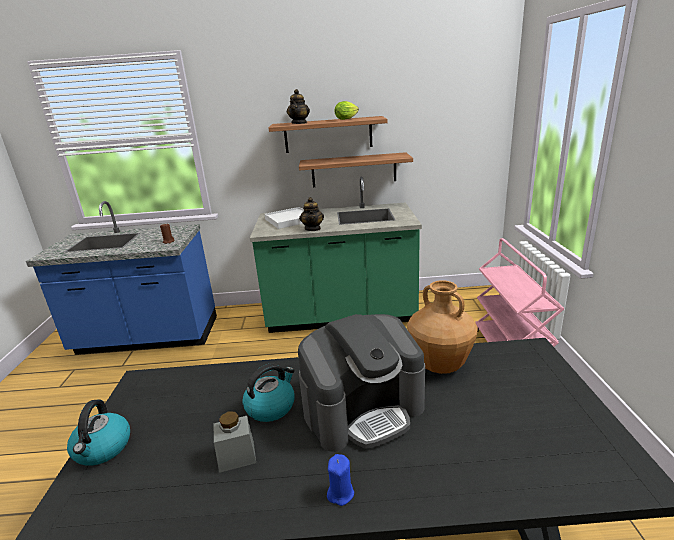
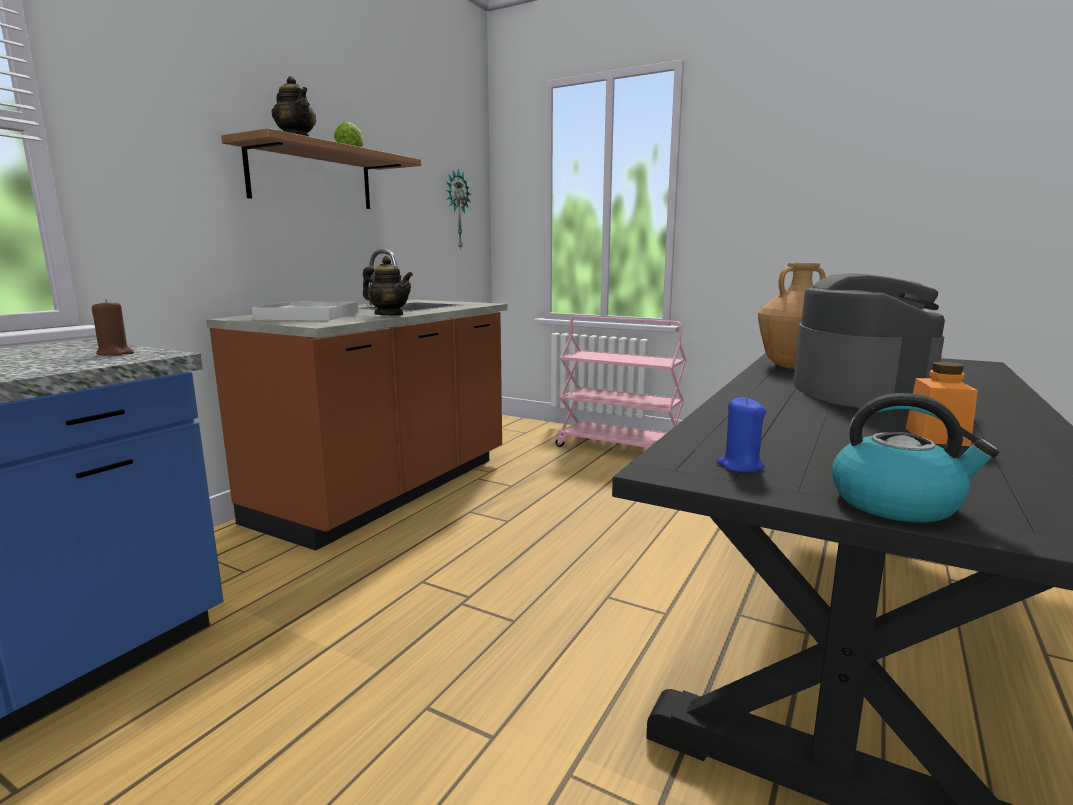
camera: 60 degrees left, 10 degrees down
grey jar [214,411,256,473] -> orange jar [906,362,978,446]
kettle [242,363,295,422] -> none
green counter [250,177,422,333] -> brown counter [206,249,508,551]
shelf [299,152,413,187] -> none
blue candle [327,454,354,506] -> blue candle moved to [717,397,766,472]
none -> wall clock [446,169,471,251]

